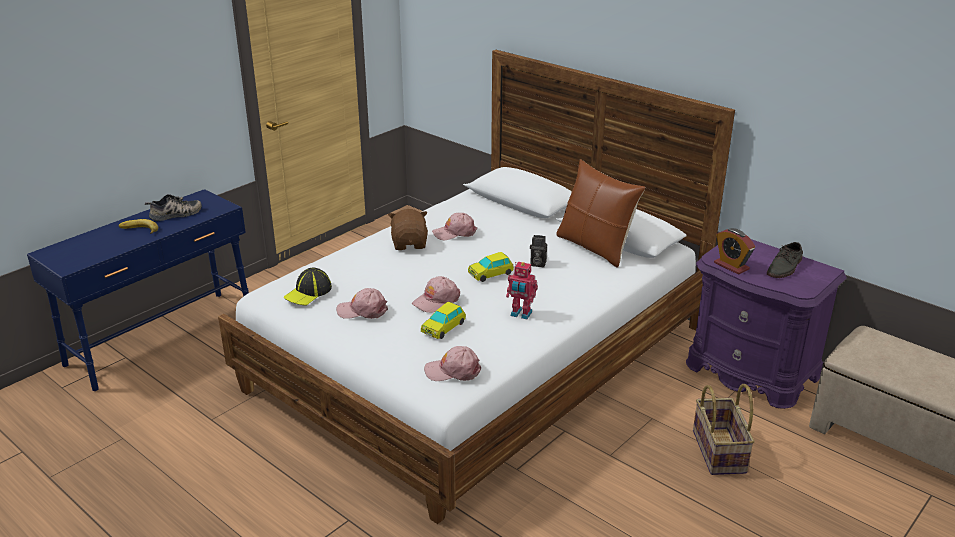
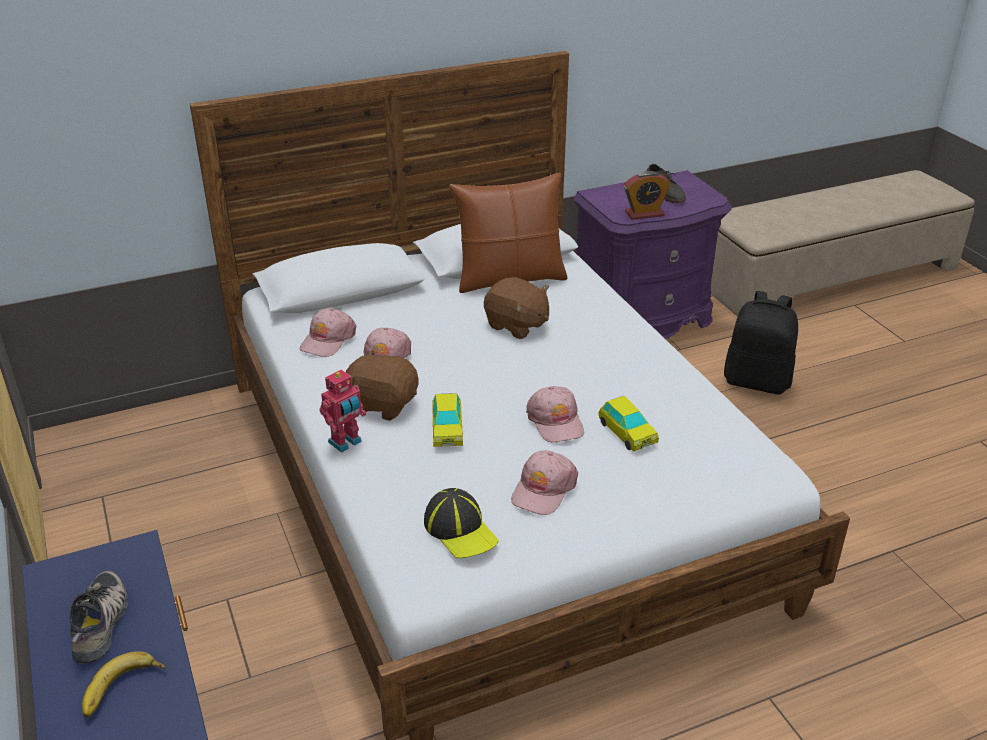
camera: 65 degrees left, 5 degrees up
pink cap [424,346,481,381] -> pink cap moved to [299,308,356,357]
toy car [468,252,514,282] -> toy car moved to [432,393,463,447]
toy robot [506,262,538,319] -> toy robot moved to [319,370,366,453]
camera [530,235,547,267] -> brown plush toy [484,277,549,339]
basket [693,384,754,475] -> black backpack [724,291,798,394]

